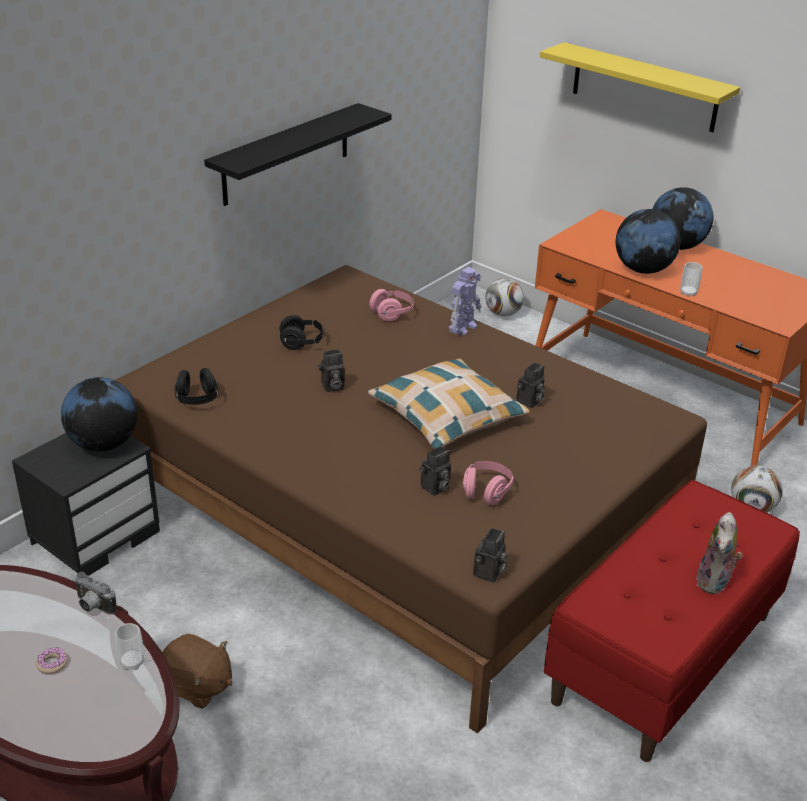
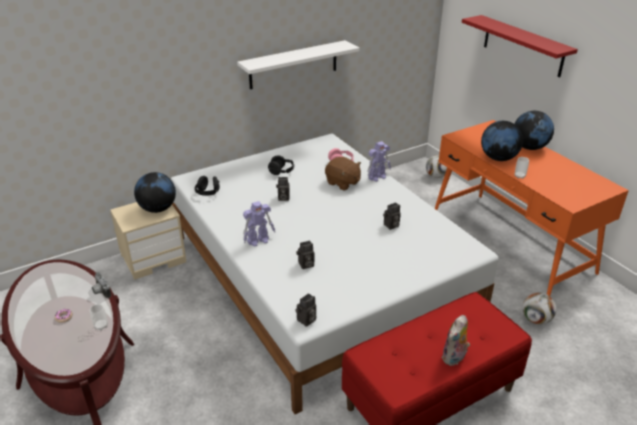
camera: 20 degrees right, 0 degrees up
black nightstand [12,433,160,576] -> beige nightstand [110,202,186,280]
brown bed [115,265,707,733] -> white bed [171,134,499,414]
brown plush toy [162,634,232,709] -> brown plush toy moved to [325,157,361,191]
black shelf [204,103,392,206] -> white shelf [237,40,359,89]
pillow [368,359,530,449] -> none
pink headphones [463,461,514,505] -> none
yellow shelf [540,42,740,132] -> red shelf [462,15,578,78]
none -> toy robot [243,201,275,247]

